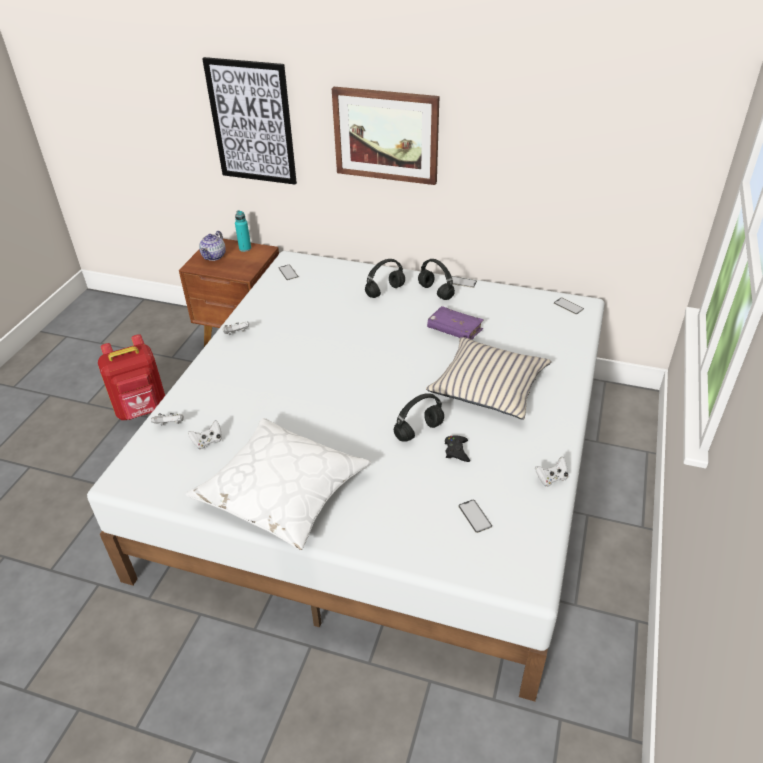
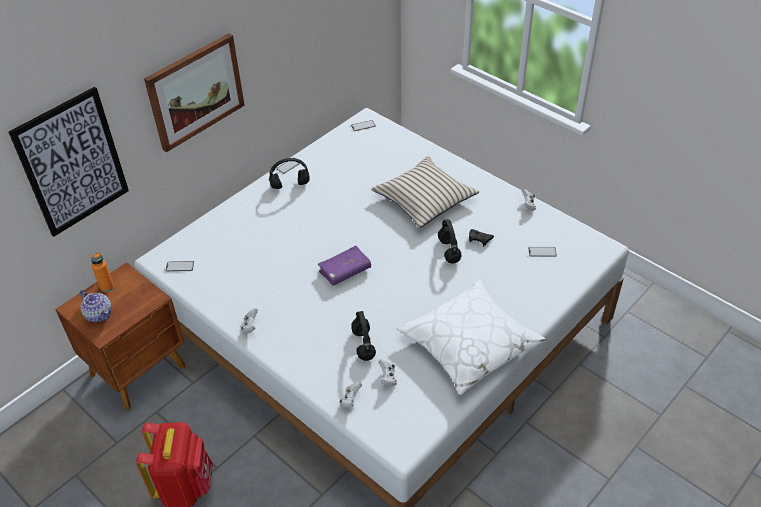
camera: 65 degrees left, 5 degrees up
turquoise bottle [235,210,251,252] -> orange bottle [91,252,114,292]
black headphones [365,259,405,298] -> black headphones moved to [351,311,376,361]
purple book [427,306,484,340] -> purple book moved to [317,245,371,286]

